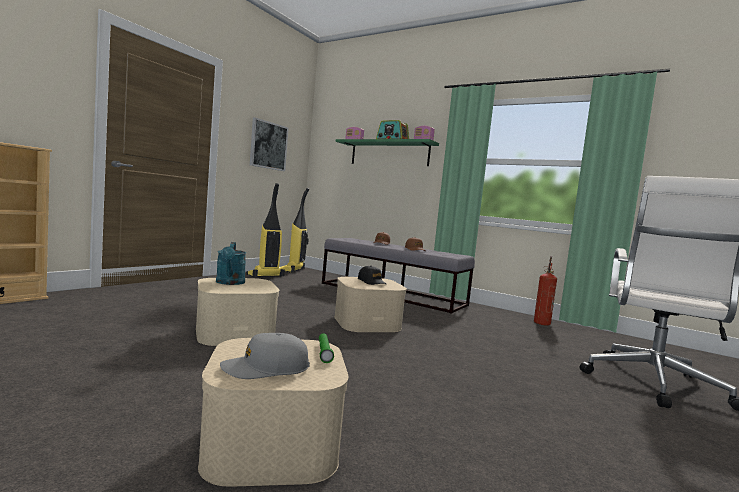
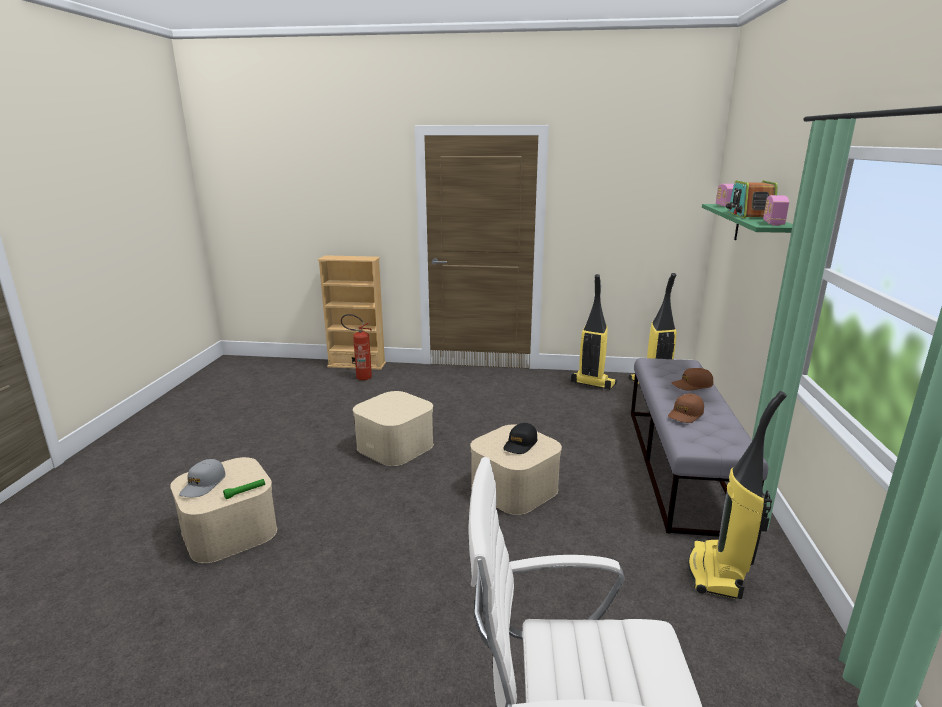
camera: 65 degrees right, 15 degrees up
turquoise watering can [216,242,246,285] -> none
grey cap [220,333,310,379] -> grey cap turned 120 degrees counterclockwise [179,459,226,497]
picture [250,118,289,171] -> none
fire extinguisher [534,256,557,326] -> fire extinguisher moved to [341,314,372,380]
none -> vacuum cleaner [688,391,787,599]

